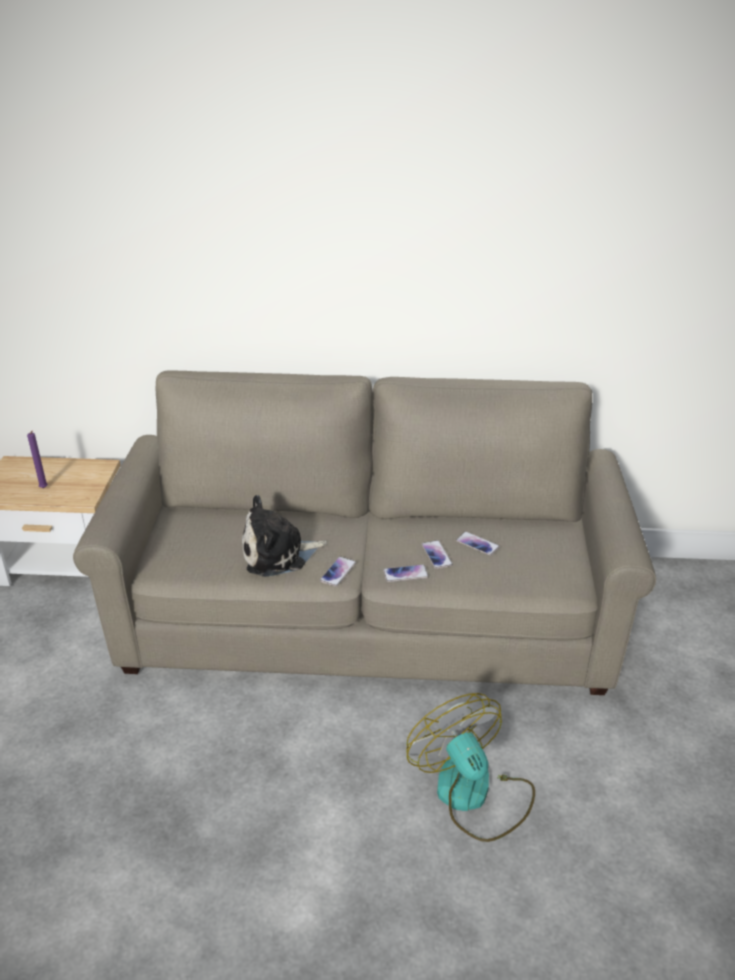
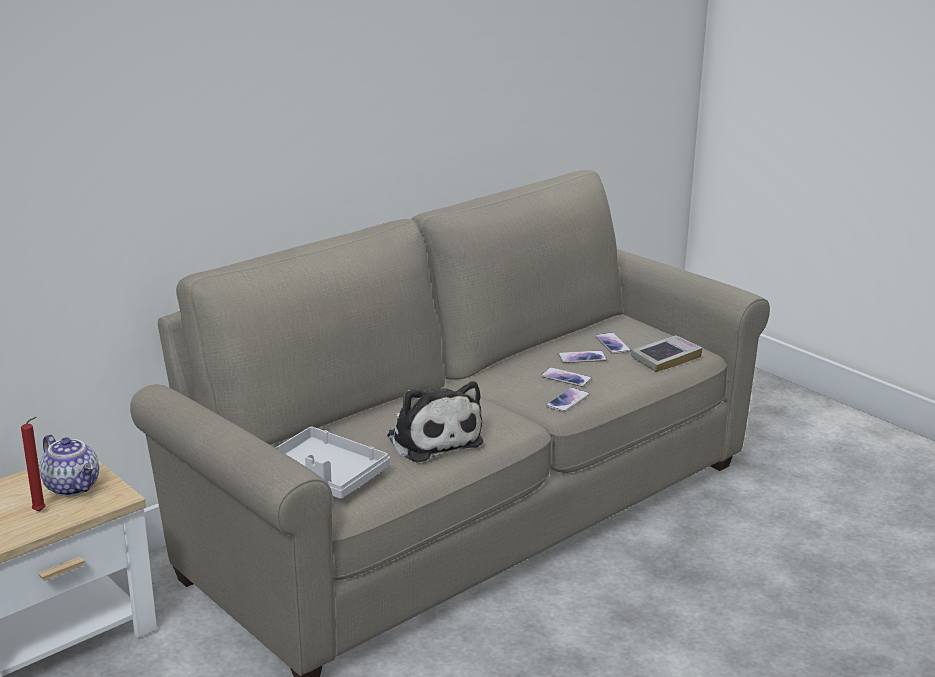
camera: 45 degrees left, 10 degrees down
purple candle [27,431,48,488] -> red candle [21,417,46,512]
plush toy [242,495,327,577] -> plush toy turned 60 degrees counterclockwise [387,381,483,463]
phone [320,556,356,587] -> phone moved to [595,333,631,354]
fan [406,693,535,842] -> none
none -> teapot [39,434,99,496]
none -> grey tray [275,427,390,499]
none -> book [631,335,702,372]

